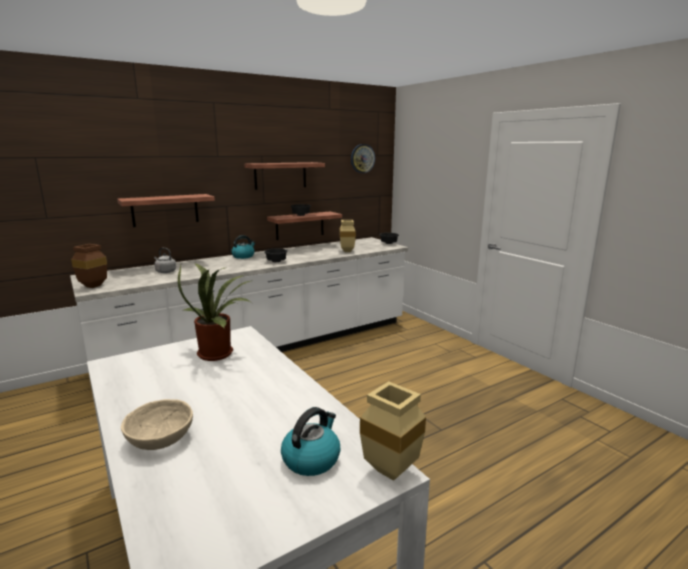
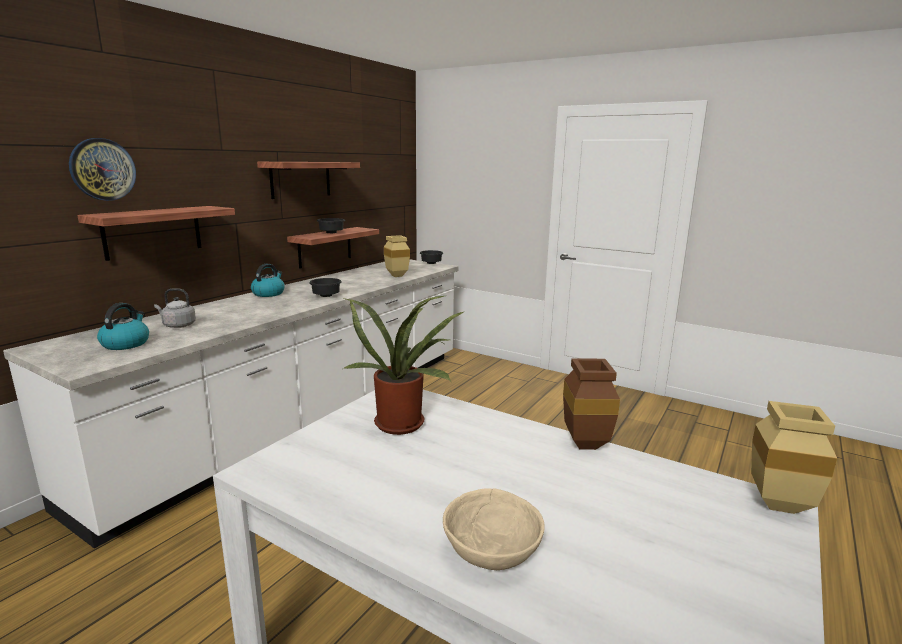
camera: 25 degrees left, 0 degrees up
brown vase [71,244,107,288] -> brown vase moved to [563,358,620,450]
kettle [281,407,340,476] -> kettle moved to [97,303,149,350]
wall clock [351,144,375,173] -> wall clock moved to [69,138,136,201]

